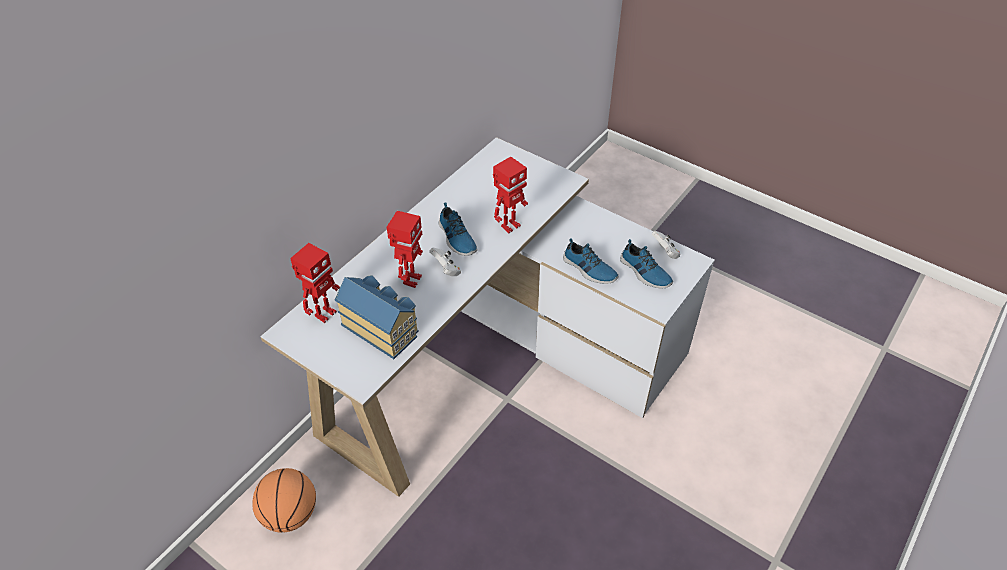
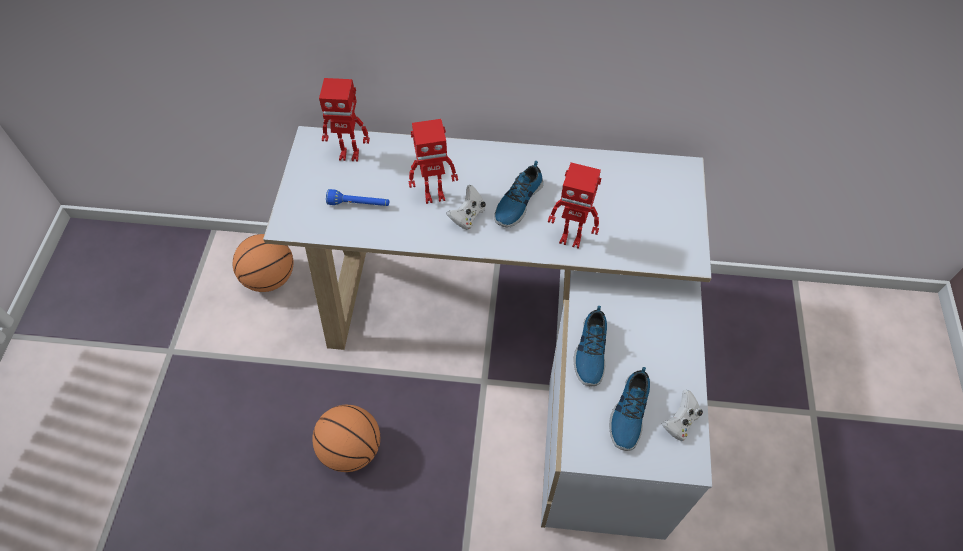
camera: 60 degrees right, 10 degrees up
toy house [335,275,419,359] -> blue flashlight [326,189,389,206]
none -> basketball [312,405,380,472]

